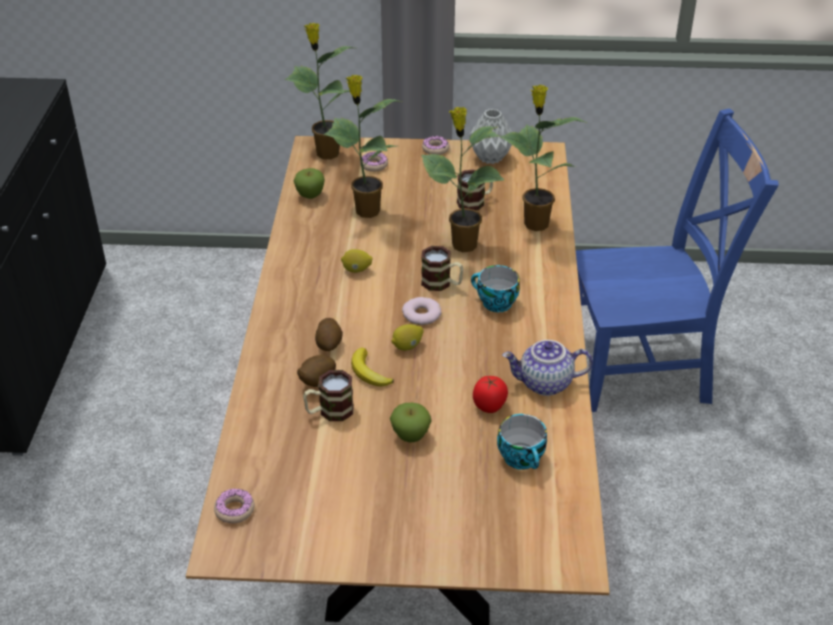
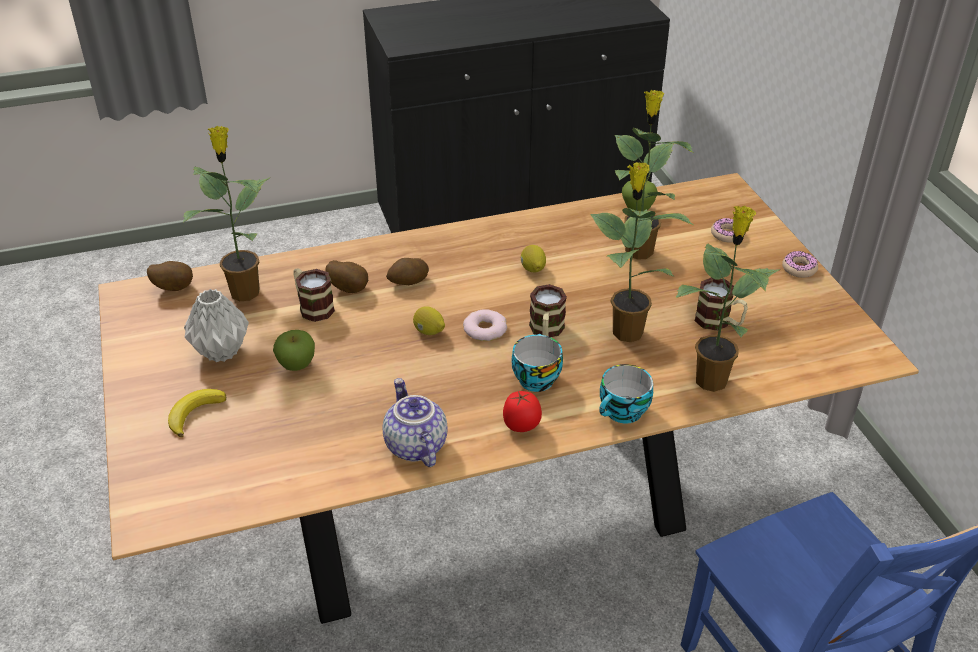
camera: 70 degrees right, 0 degrees up
donut [214,488,254,523] -> potato [147,261,193,291]
potted plant [284,23,353,159] -> potted plant moved to [183,126,270,301]
banana [351,348,394,387] -> banana moved to [168,389,226,437]
grey vase [469,109,512,164] -> grey vase moved to [184,289,249,362]
tomato [473,376,508,413] -> tomato moved to [503,391,542,432]
cup [497,414,547,470] -> cup moved to [599,364,653,424]

